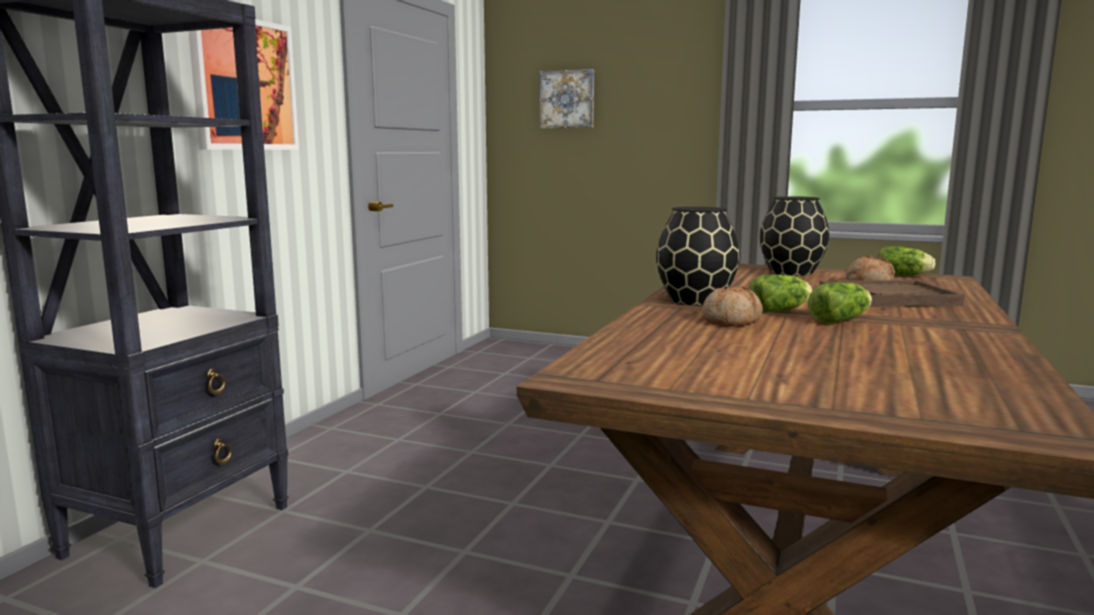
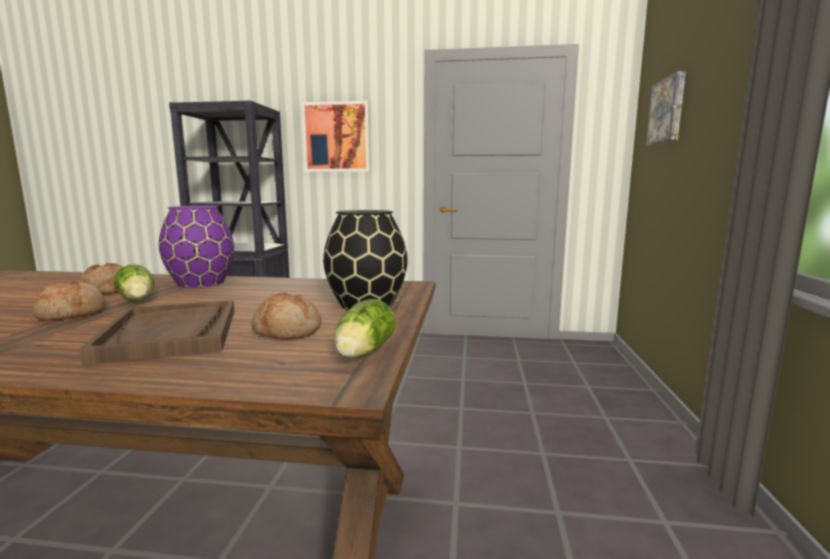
camera: 75 degrees right, 0 degrees up
black vase [656,207,739,305] -> purple vase [159,206,234,288]
lettuce [808,282,872,323] -> bread [33,280,106,321]

